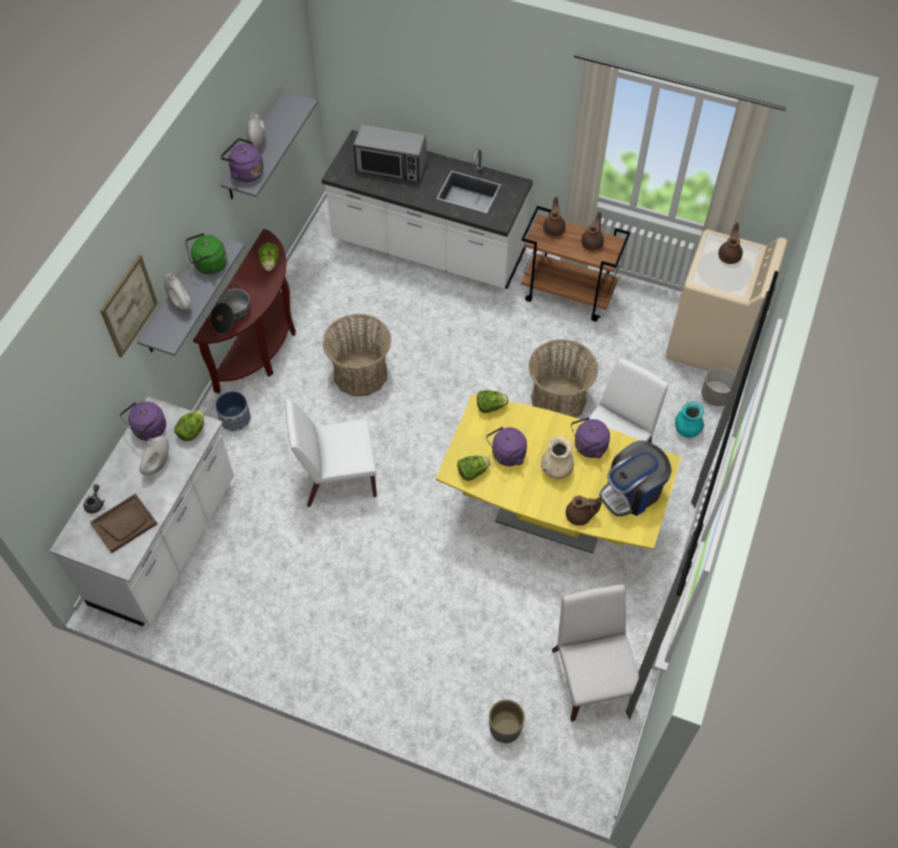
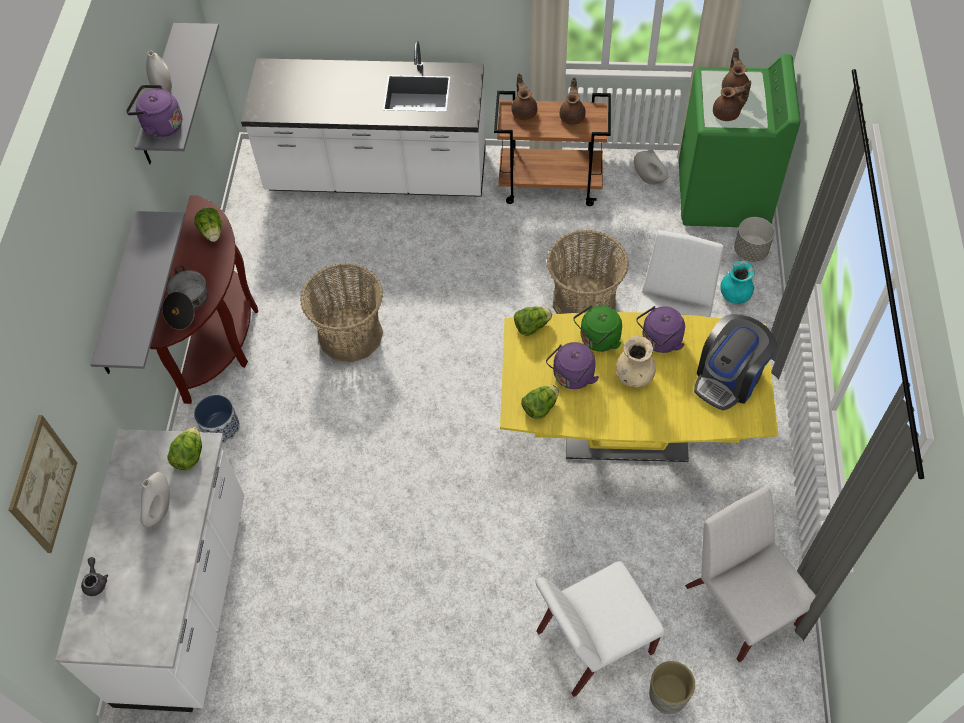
camera: 15 degrees left, 0 degrees up
brown tray [90,493,157,553] -> none
picture [100,255,158,358] -> picture moved to [9,415,77,553]
purple kettle [120,401,166,441] -> none
white vase [164,273,191,311] -> white vase moved to [634,149,668,185]
green kettle [185,233,227,274] -> green kettle moved to [573,305,622,352]
white chair [285,399,377,507] -> white chair moved to [535,561,665,697]
microwave [353,124,427,182] -> none
brown teapot [566,496,602,526] -> brown teapot moved to [713,80,751,121]
beige washing machine [666,229,788,376] -> green washing machine [679,54,801,227]

